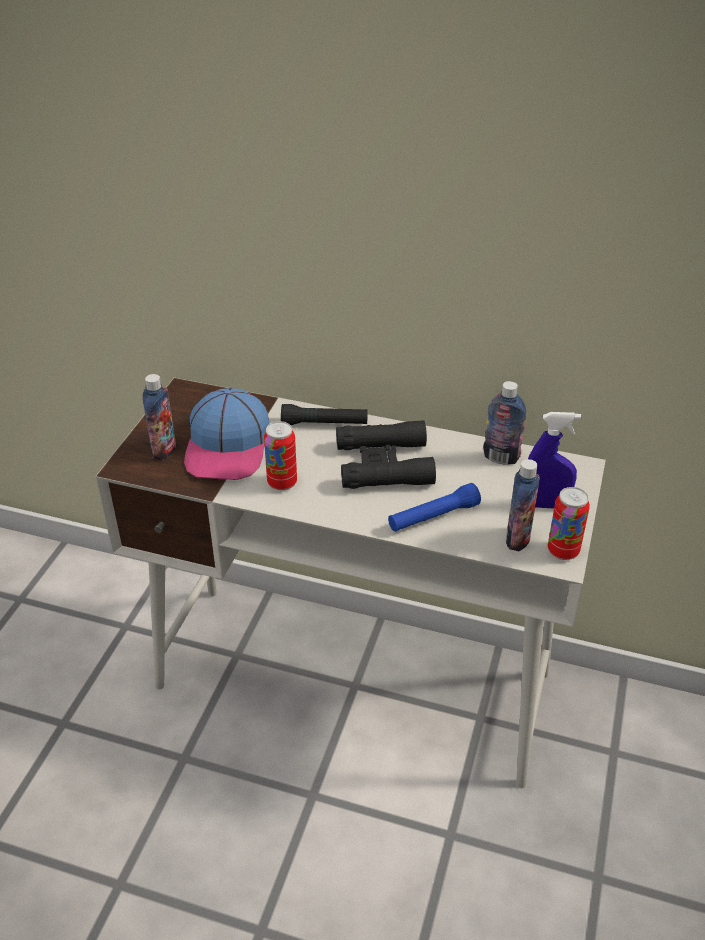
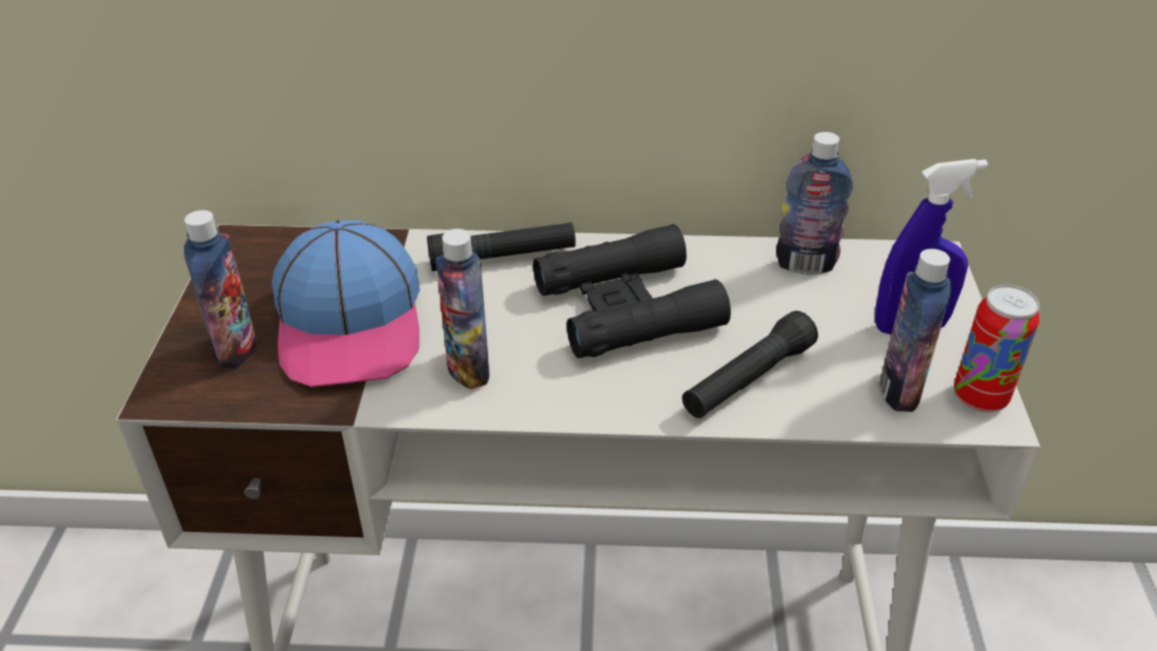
camera: 15 degrees left, 0 degrees up
can [264,421,297,491] -> bottle [436,229,490,389]
blue flashlight [388,483,481,532] -> black flashlight [682,311,818,418]

